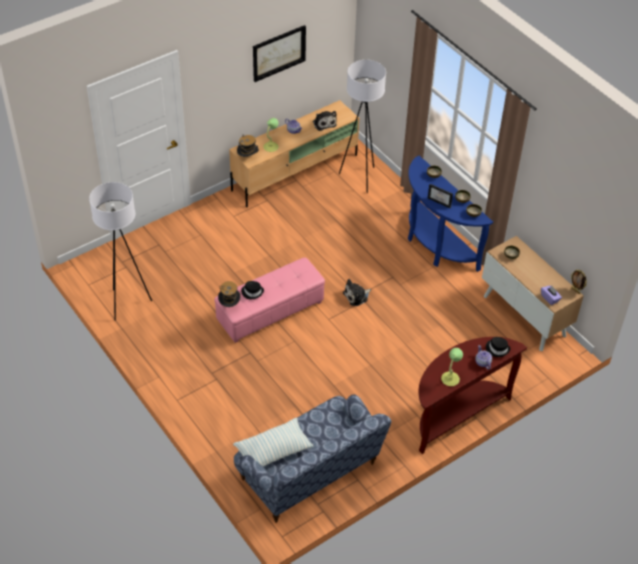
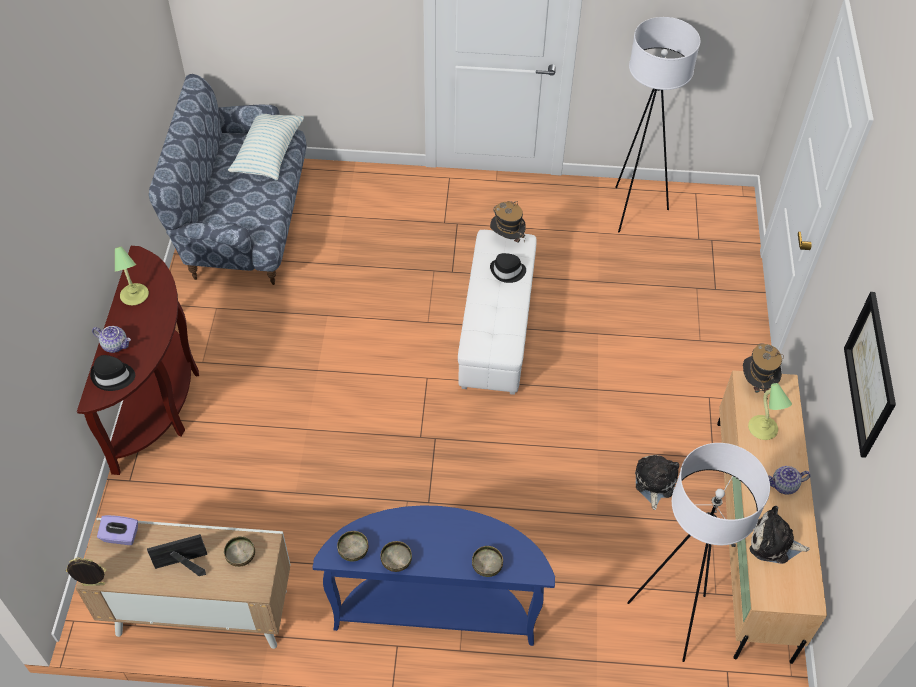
camera: 130 degrees right, 5 degrees up
pink ottoman [215,257,325,343] -> white ottoman [458,230,537,395]
plush toy [343,279,371,306] -> plush toy moved to [635,455,679,510]
picture frame [428,184,453,208] -> picture frame moved to [147,534,207,576]

